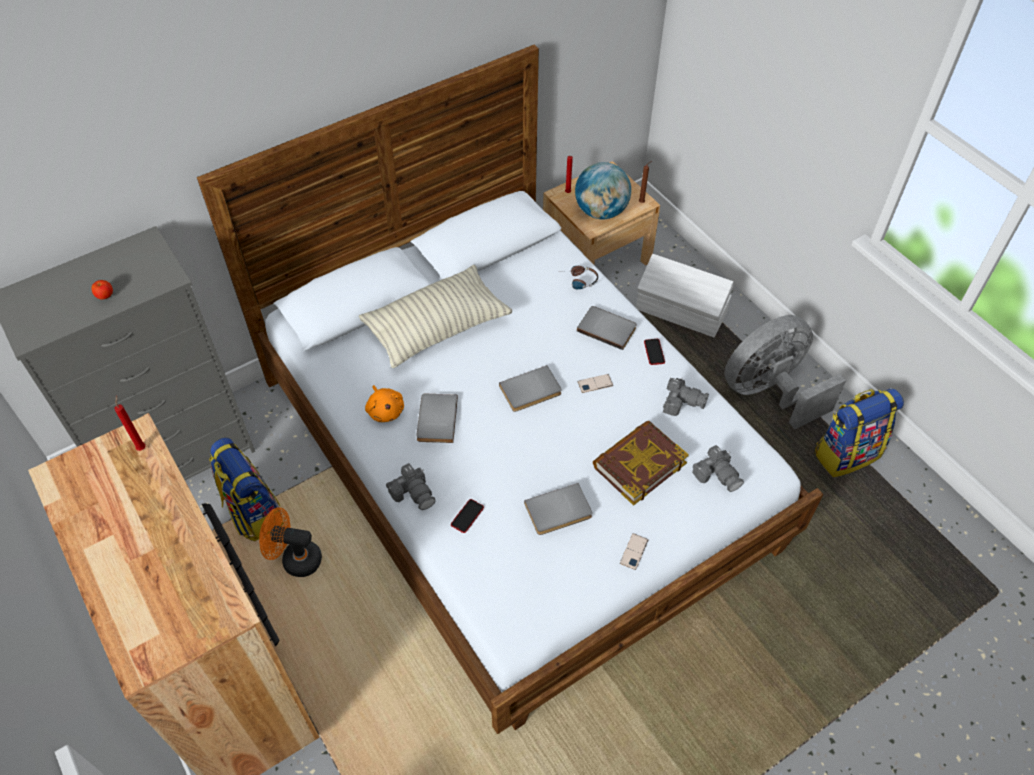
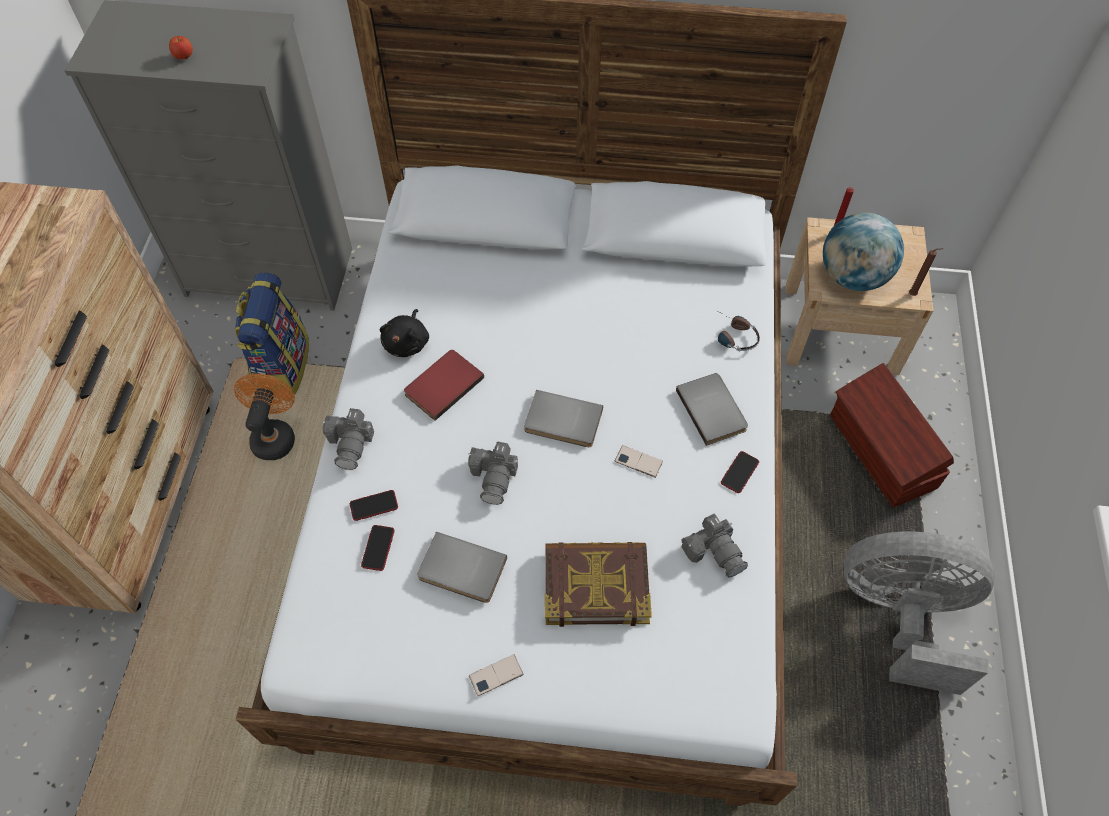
camera: 40 degrees right, 5 degrees up
red candle [114,396,145,451] -> none
orange fan [259,507,322,577] -> orange fan turned 45 degrees clockwise [234,374,295,460]
pillow [359,265,512,368] -> none
orange plush toy [365,385,404,422] -> black plush toy [380,309,429,357]
grey book [416,393,458,443] -> red book [404,350,484,421]
white storage box [636,254,733,337] -> brown storage box [830,363,954,507]
camera [692,445,744,492] -> camera moved to [468,441,518,505]
backpack [814,388,904,477] -> none
none -> phone [361,525,395,571]

